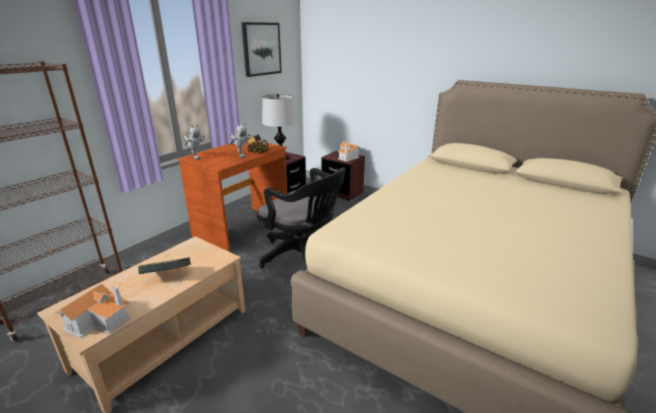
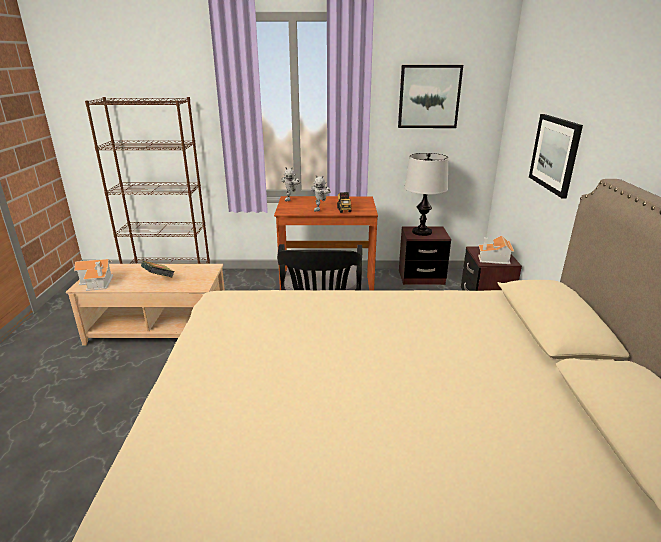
camera: 55 degrees right, 0 degrees up
none -> picture [529,114,583,198]

